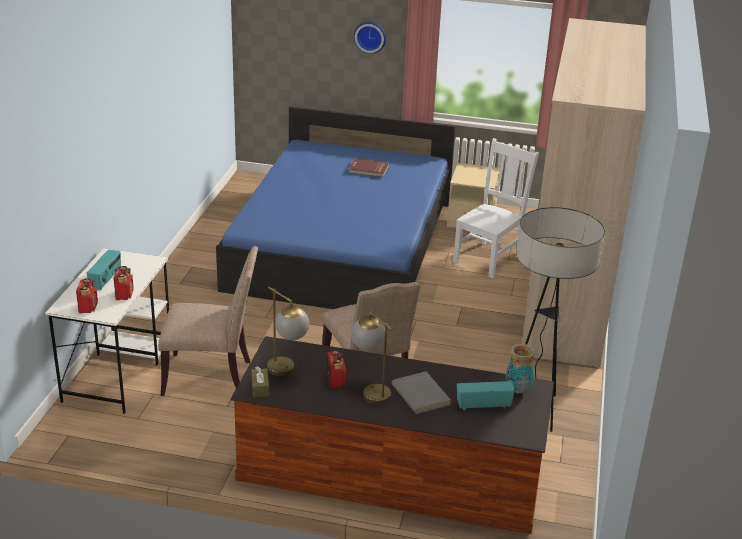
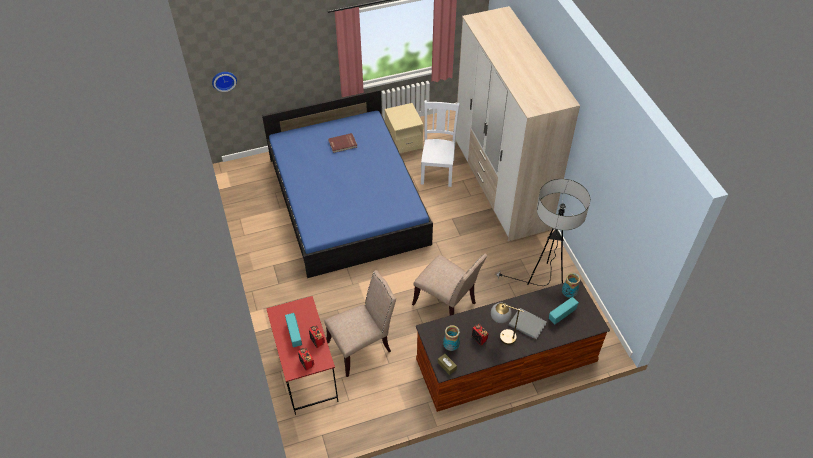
camera: 30 degrees left, 20 degrees up
white desk [45,248,169,414] -> red desk [266,296,339,415]
table lamp [267,287,309,376] -> vase [443,325,460,351]
wall clock [354,22,386,54] -> wall clock moved to [212,72,237,92]

